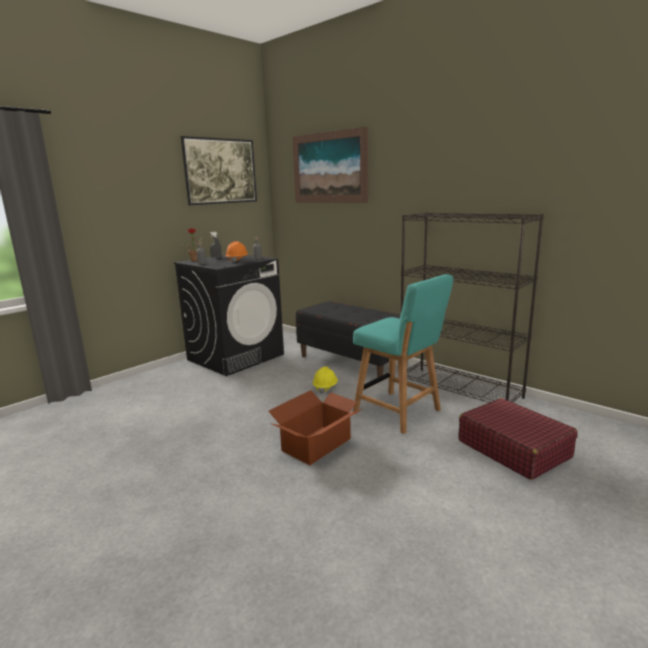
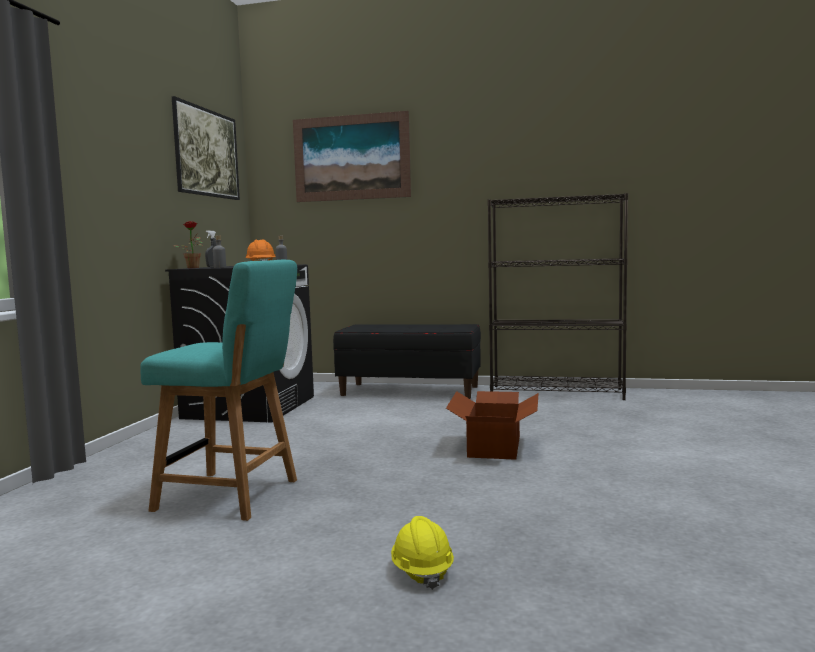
camera: 30 degrees left, 10 degrees down
yellow hard hat [313,366,338,394] -> yellow hard hat moved to [391,516,454,590]
turquoise chair [353,274,453,434] -> turquoise chair moved to [140,260,297,521]
red suitcase [458,398,578,480] -> none

